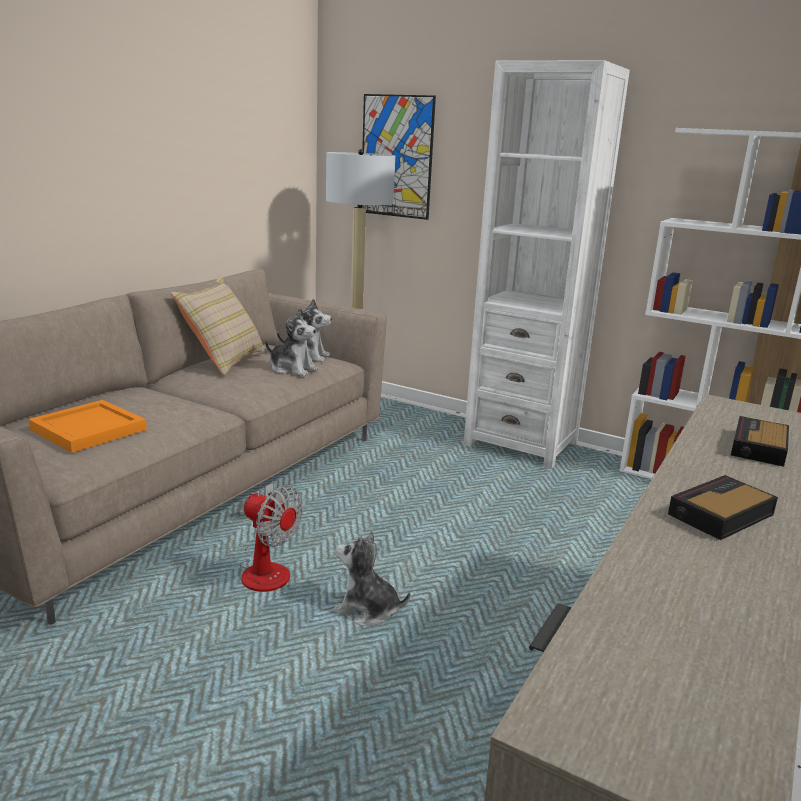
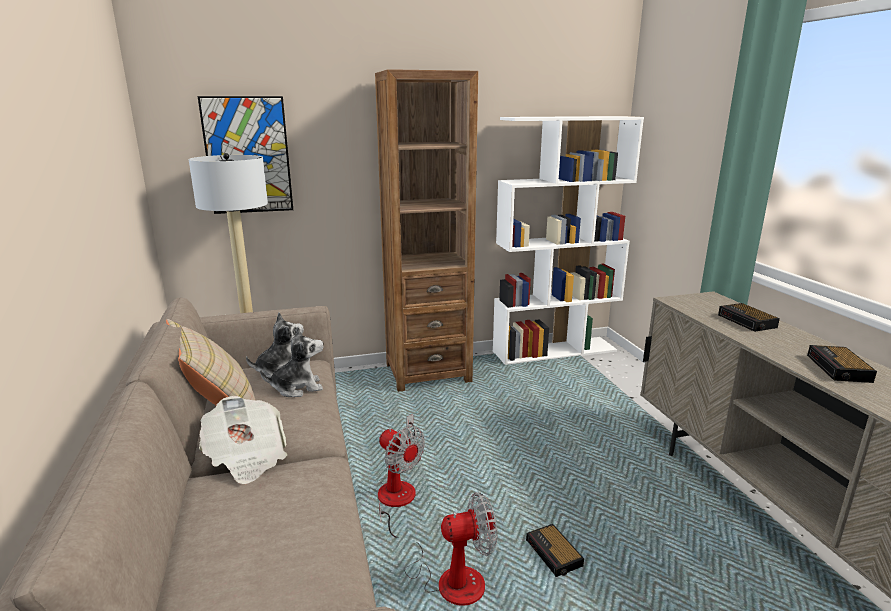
camera: 45 degrees left, 0 degrees up
orange tray [28,400,147,453] -> none
plush toy [333,531,411,626] -> alarm clock [526,524,584,577]
white bookcase [464,60,630,468] -> brown bookcase [375,69,478,392]
none -> newspaper [199,396,287,484]
none -> fan [378,414,425,507]

